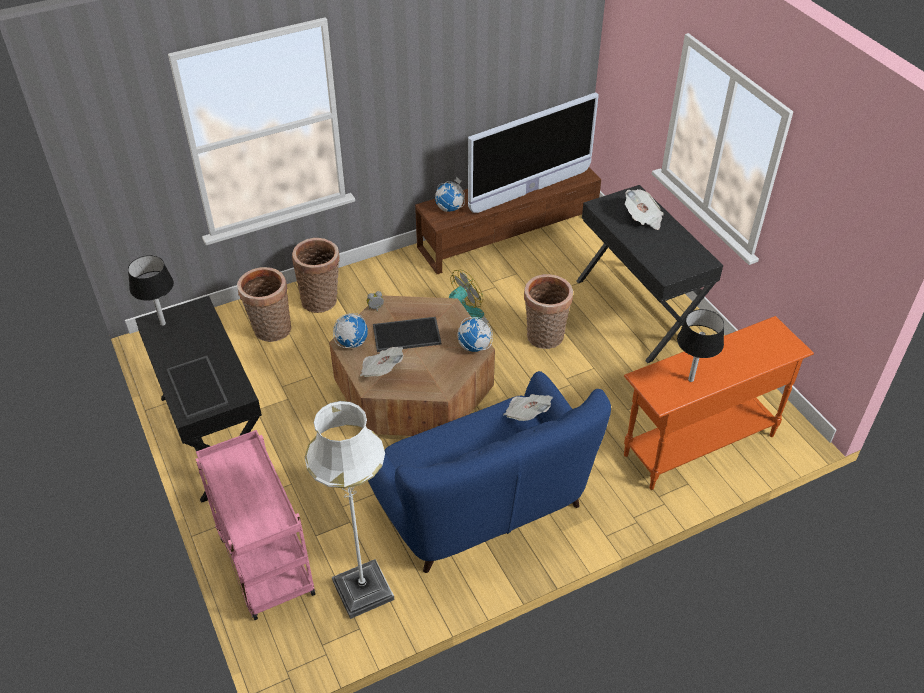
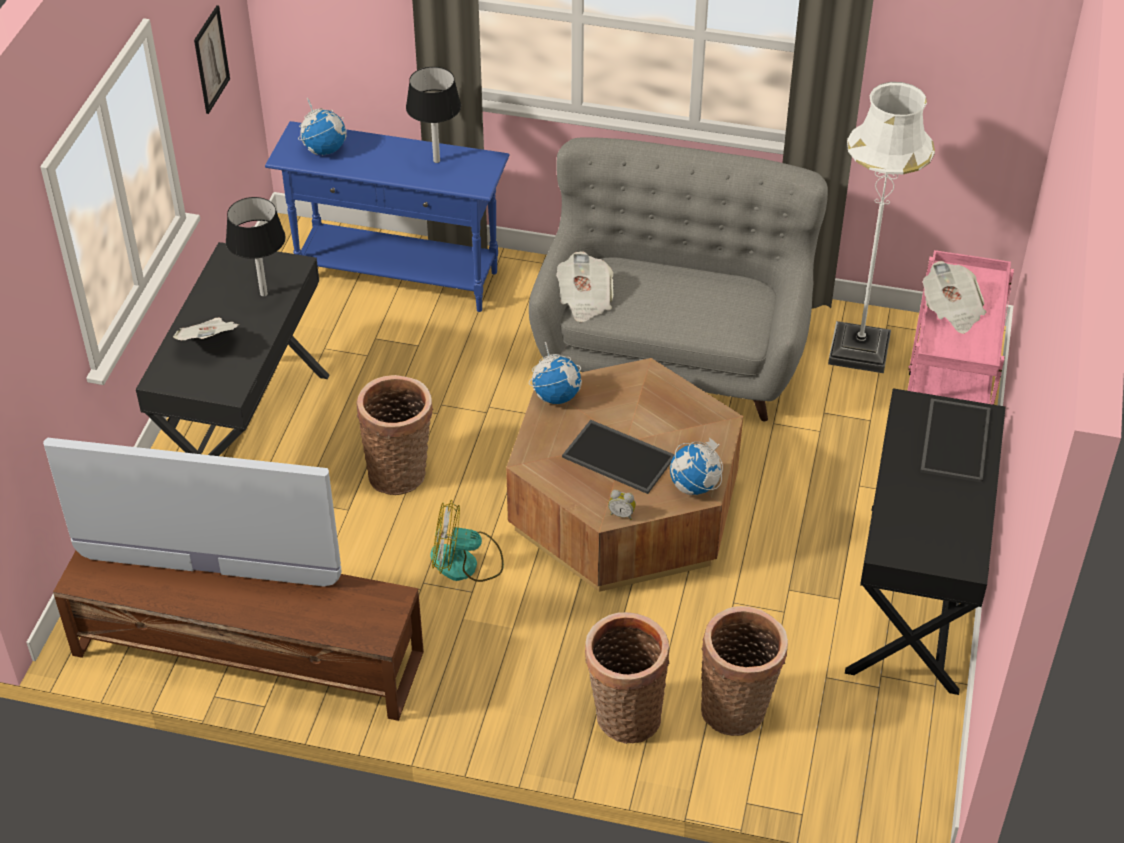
camera: 140 degrees left, 0 degrees up
black table lamp [128,255,174,326] -> black table lamp moved to [226,197,286,297]
newspaper [360,347,404,377] -> newspaper moved to [923,261,987,334]
blue sofa [368,371,611,573] -> grey sofa [529,137,828,421]
globe [435,177,465,212] -> globe moved to [298,98,347,155]
orange console table [624,316,814,490] -> blue console table [265,121,510,312]
none -> picture [194,5,230,114]

